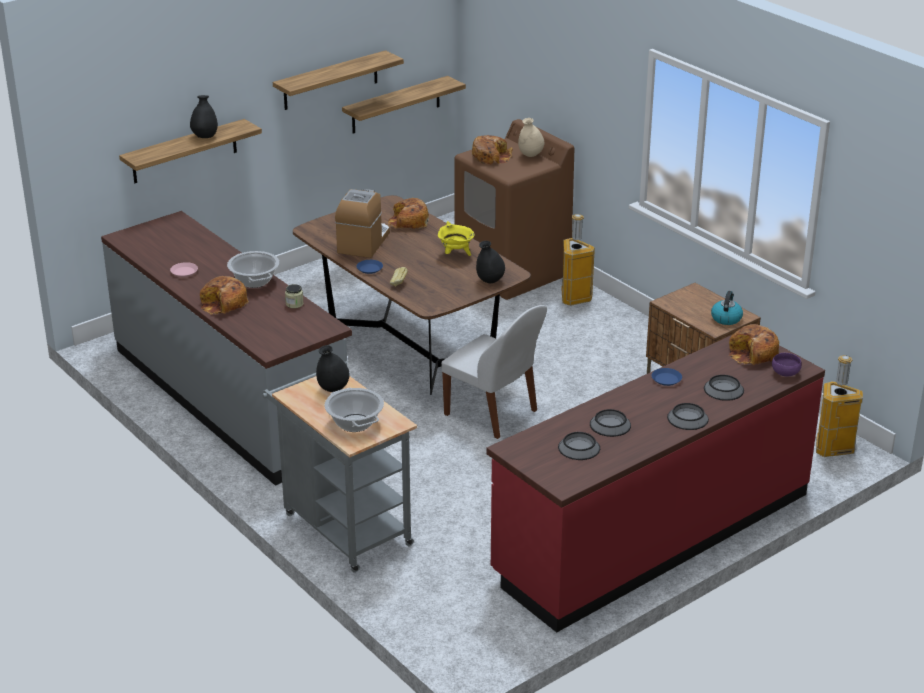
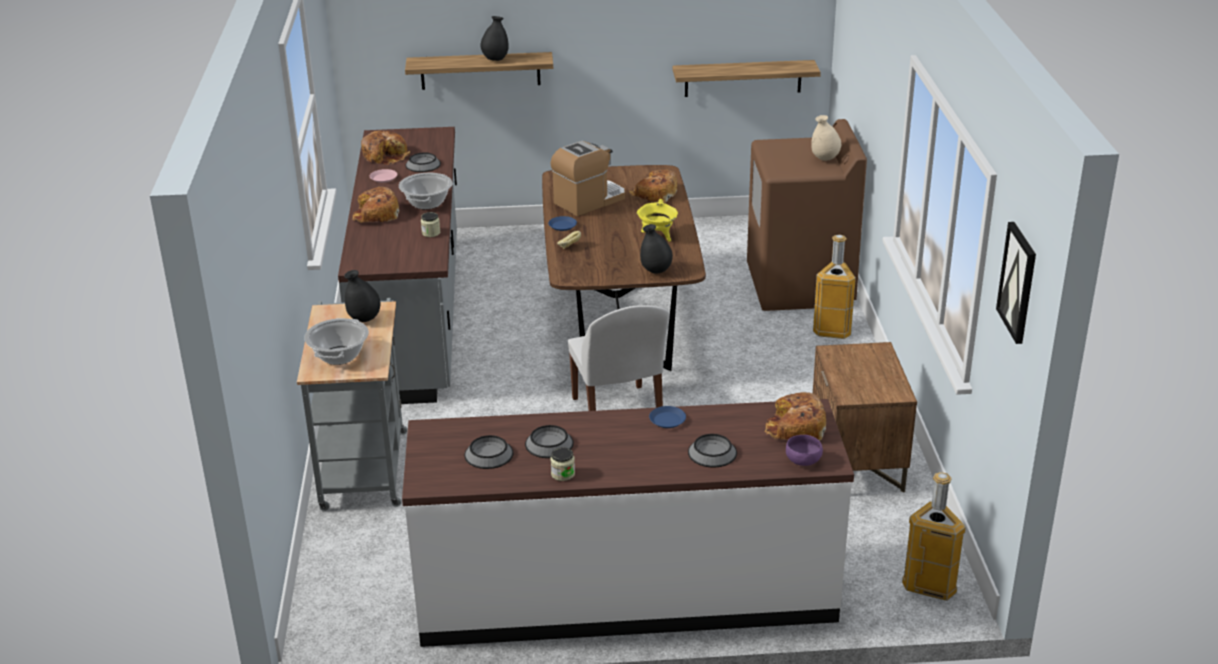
camera: 35 degrees right, 0 degrees up
shelf [273,50,404,110] -> none
bread [472,135,513,164] -> bread moved to [361,131,410,165]
red counter [486,335,825,633] -> white counter [402,399,854,647]
bowl [667,403,709,430] -> bowl moved to [406,152,441,172]
kettle [711,291,743,325] -> none
none -> jar [550,447,575,481]
none -> picture [996,222,1036,344]

